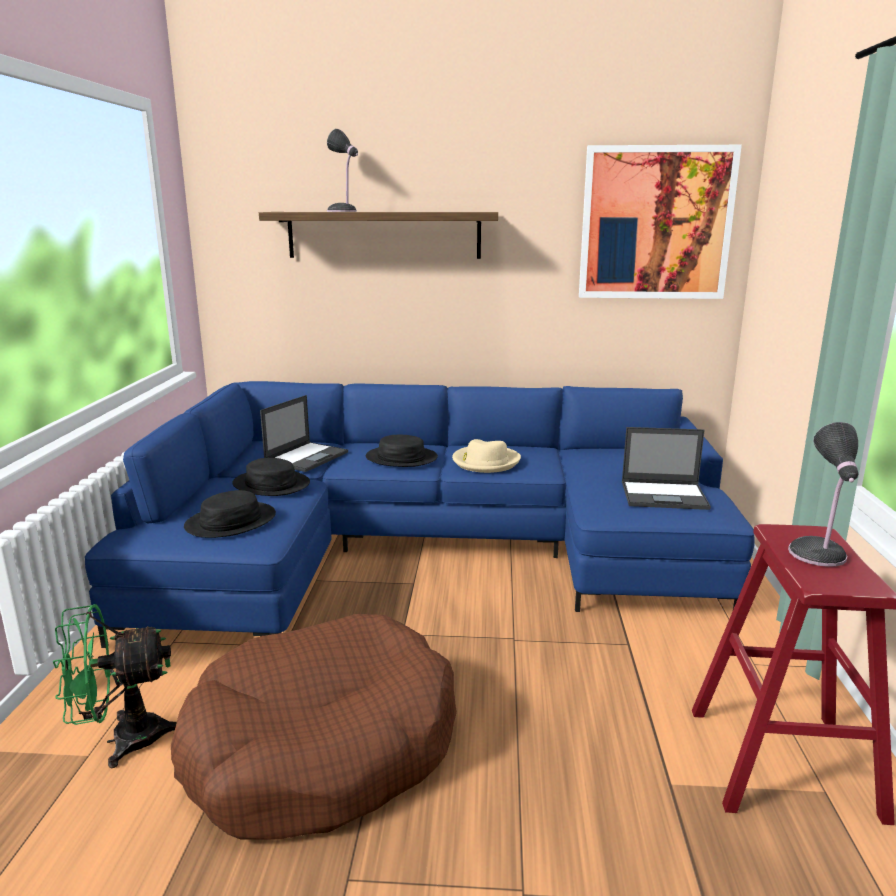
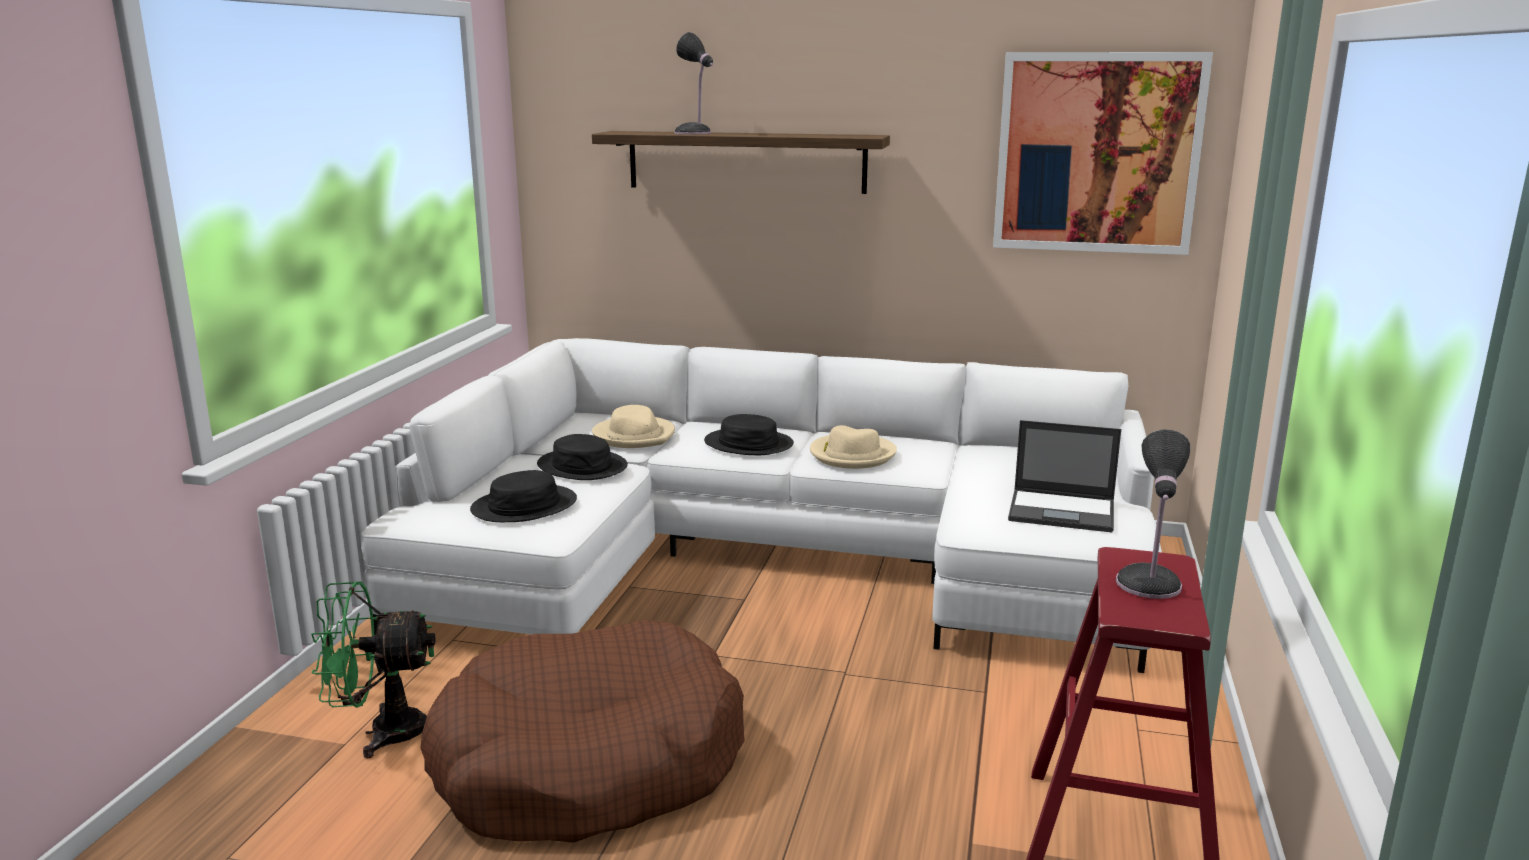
camera: 10 degrees right, 0 degrees up
blue sofa [85,381,755,648] -> white sofa [361,338,1162,673]
laptop [260,395,348,472] -> beige hat [592,405,675,448]

